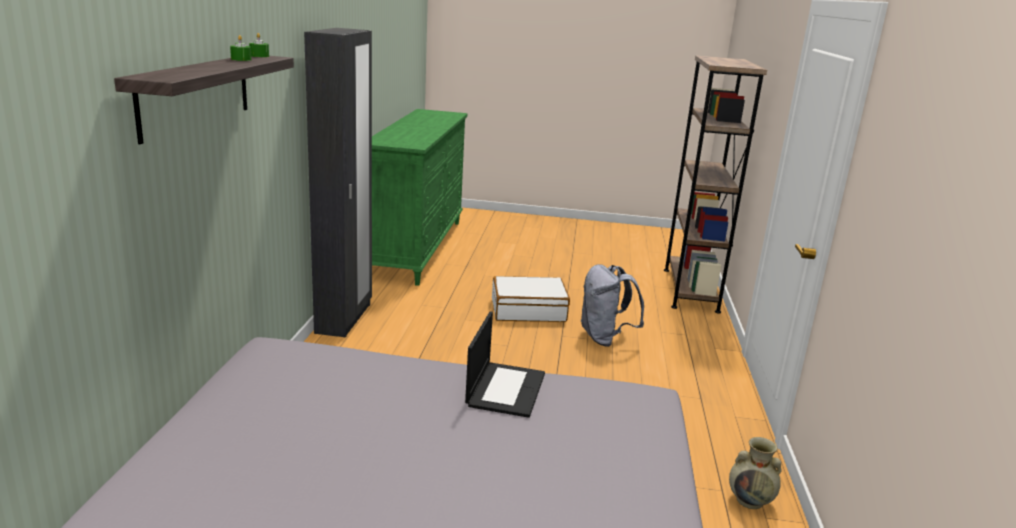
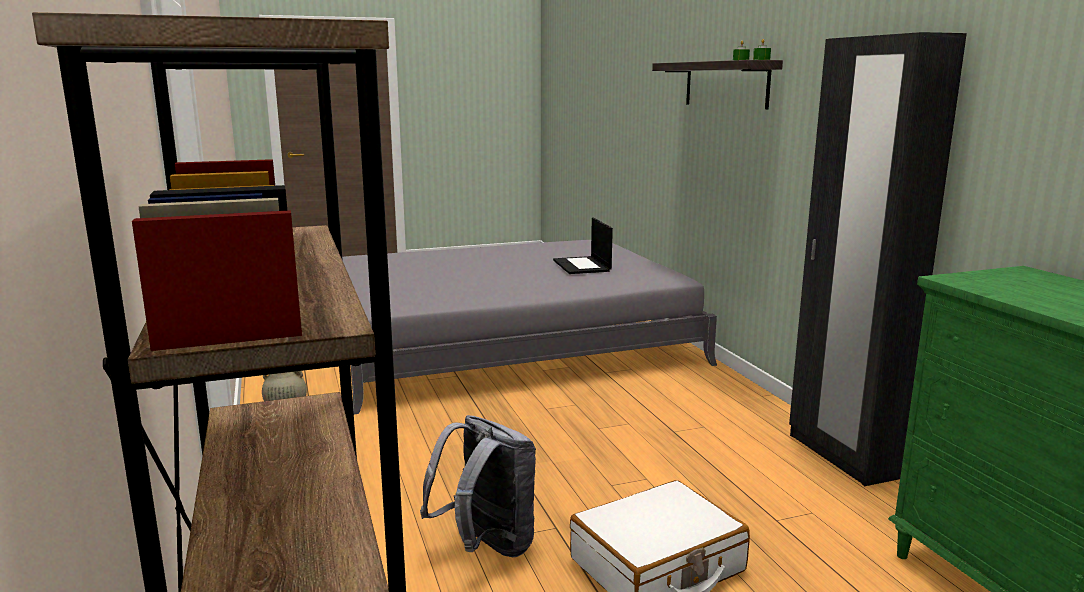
camera: 155 degrees right, 5 degrees down
laptop [465,311,545,418] -> laptop moved to [553,218,613,274]

